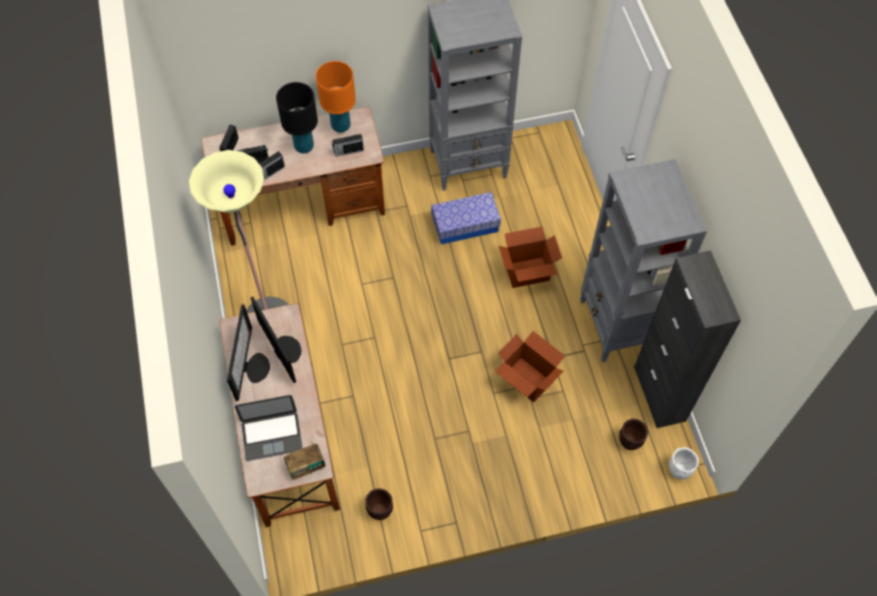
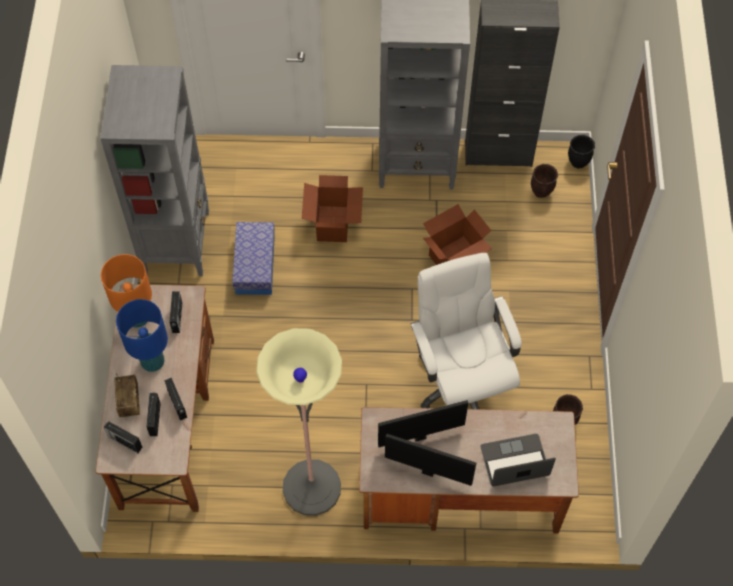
camera: 75 degrees left, 0 degrees up
laptop [235,395,303,461] -> laptop turned 105 degrees counterclockwise [481,434,556,486]
black table lamp [276,82,318,153] -> blue table lamp [116,299,168,372]
radio [284,440,325,480] -> radio moved to [114,371,140,417]
white planter [669,447,699,479] -> black planter [568,135,595,169]
none -> white office chair [410,253,522,410]

